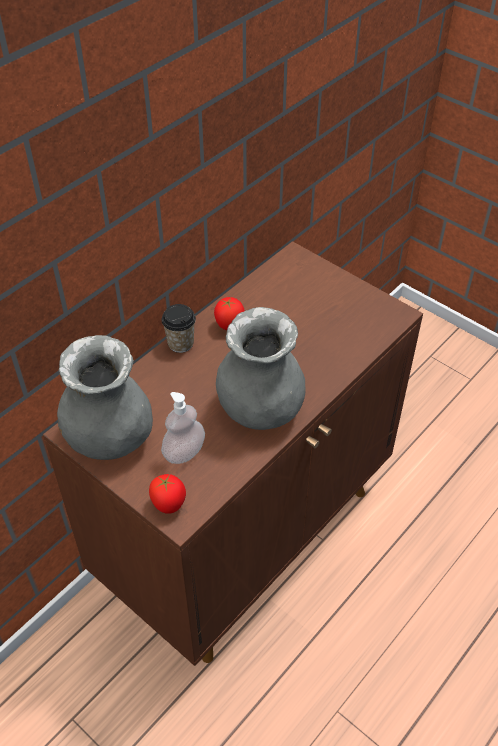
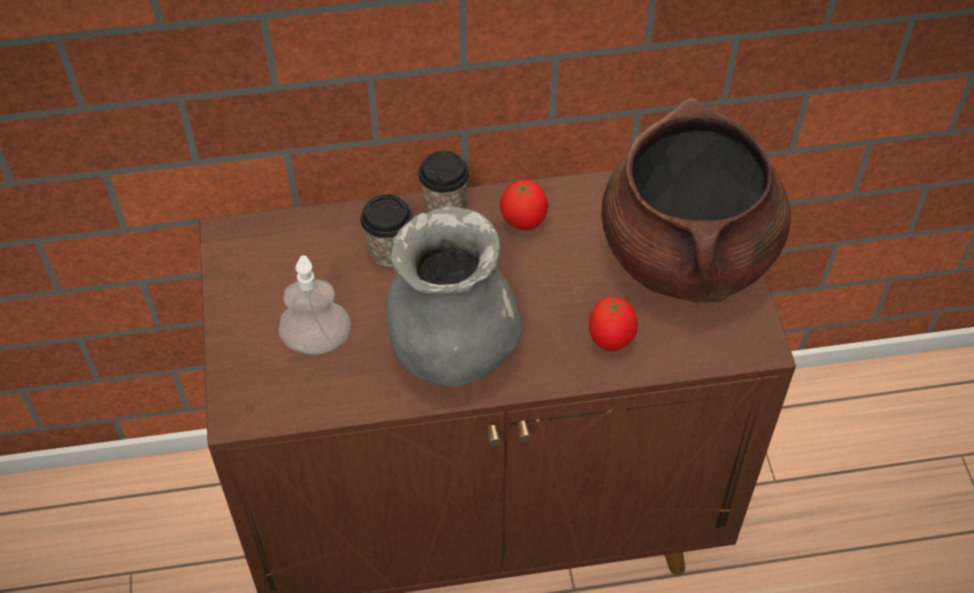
camera: 40 degrees right, 5 degrees up
grey vase [57,335,153,460] -> none
tomato [149,474,186,514] -> tomato moved to [589,297,638,351]
none -> cup [360,194,413,267]
none -> brown cooking pot [601,97,791,302]

